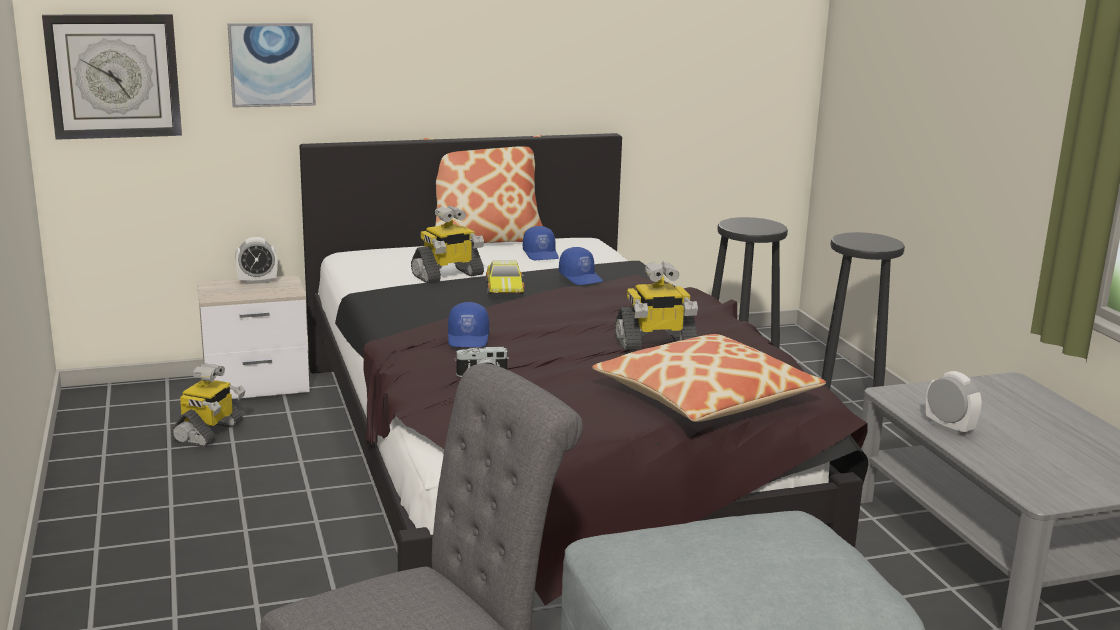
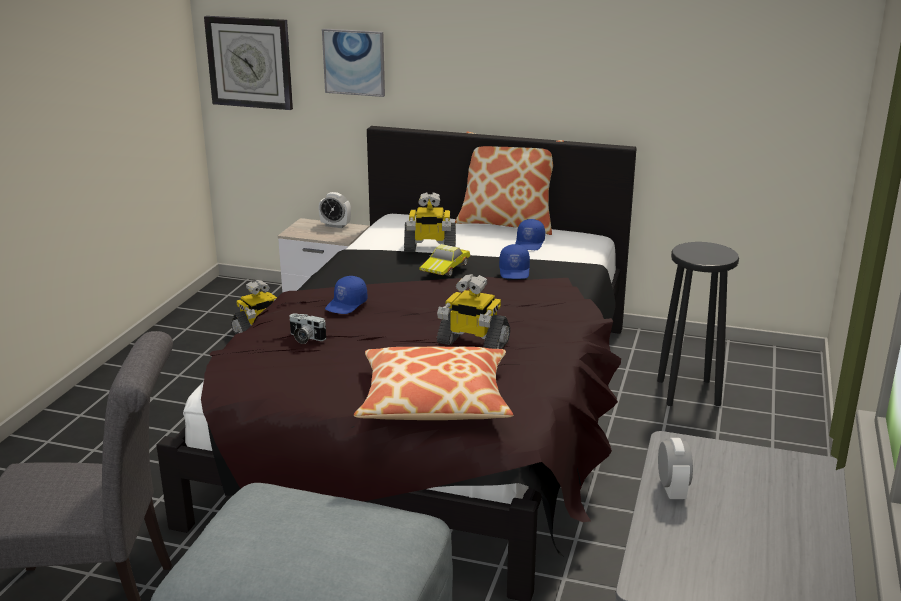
camera: 35 degrees right, 5 degrees up
black stool [822,232,905,389] -> none

